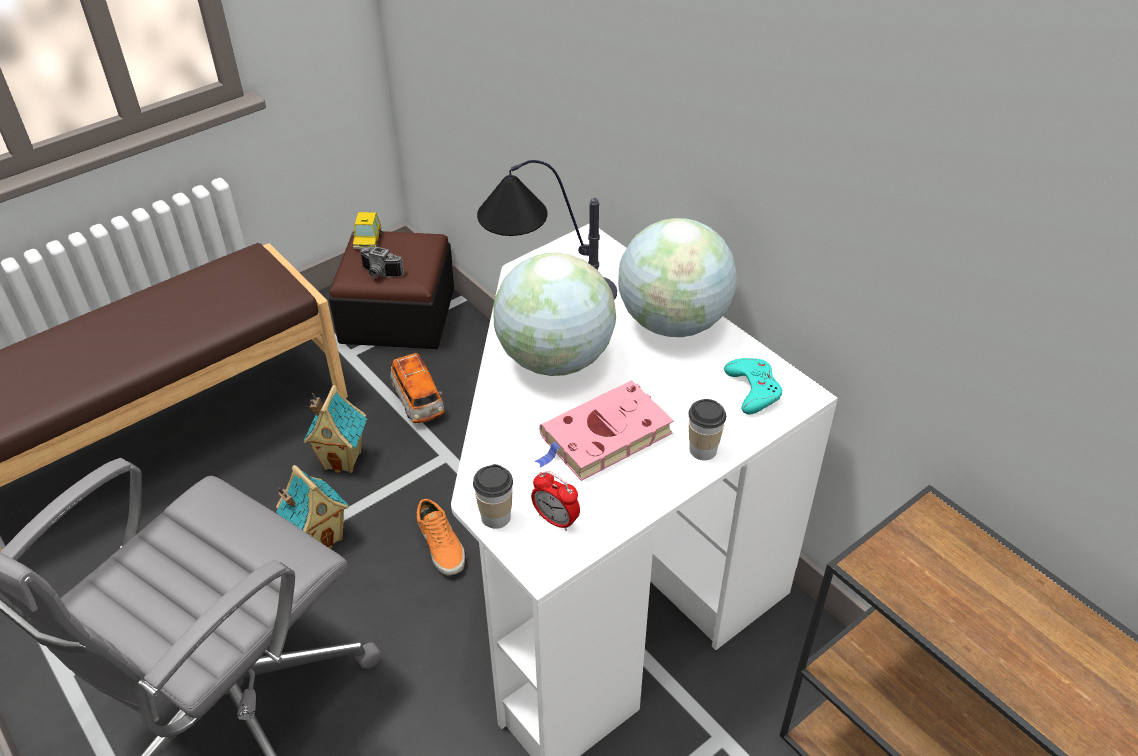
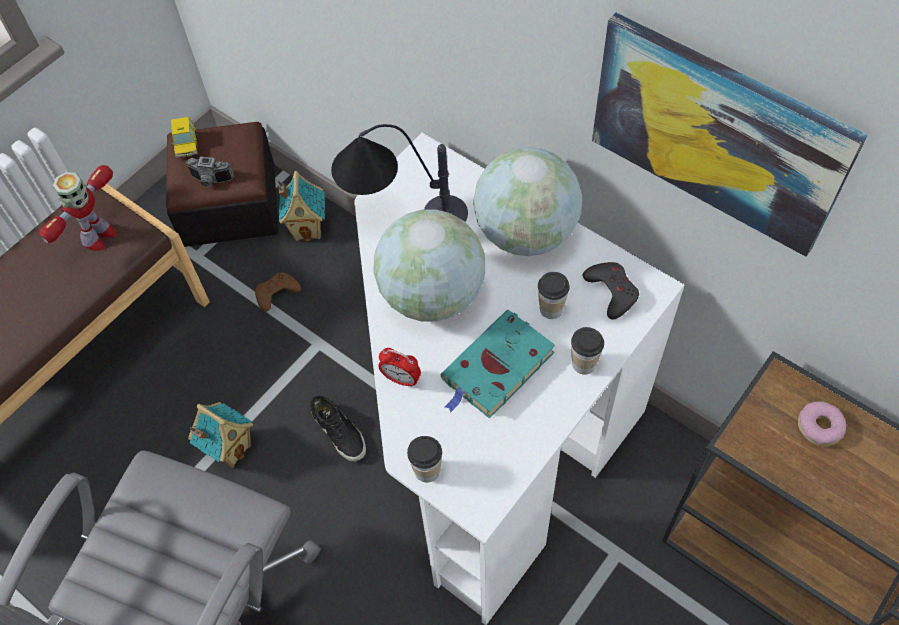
camera: 10 degrees left, 15 degrees up
toy house [304,385,367,473] -> toy house moved to [278,171,325,241]
toy car [390,353,445,423] -> brown game controller [255,272,301,312]
orange shoe [417,499,465,575] -> black shoe [311,396,366,462]
alarm clock [531,471,580,531] -> alarm clock moved to [378,348,421,387]
pink book [535,380,674,481] -> turquoise book [441,310,555,419]
turquoise game controller [724,358,782,415] -> grey game controller [583,262,639,320]
none -> toy robot [39,165,117,251]
none -> cup [538,272,570,319]
none -> picture [592,13,868,257]
none -> donut [798,401,846,446]

